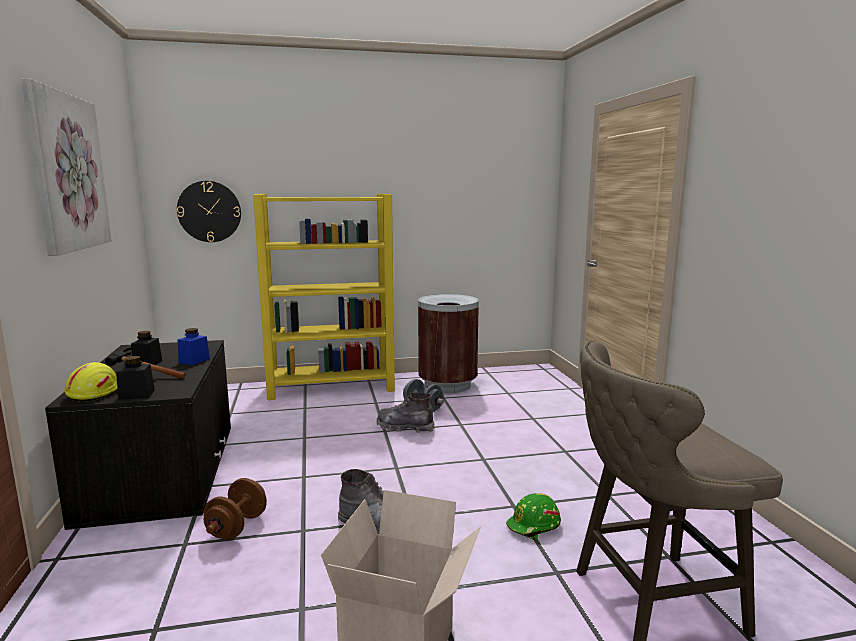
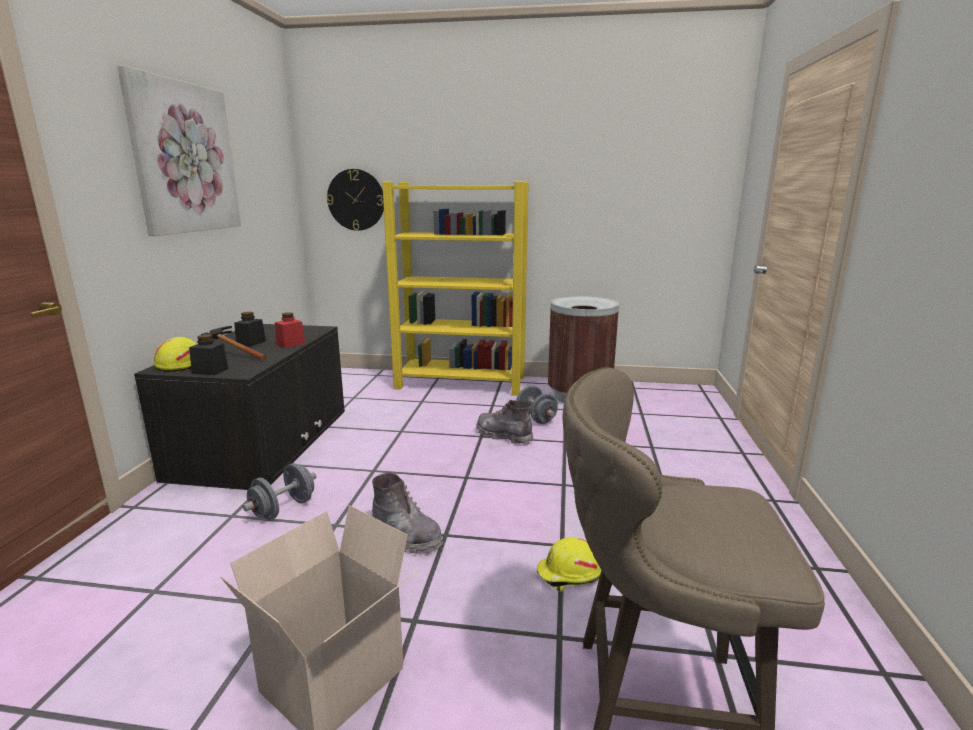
camera: 20 degrees right, 5 degrees up
blue jar [178,328,210,365] -> red jar [275,312,305,348]
brown dumbbell [203,478,267,540] -> grey dumbbell [243,463,316,520]
green hard hat [506,493,561,540] -> yellow hard hat [537,537,601,591]

